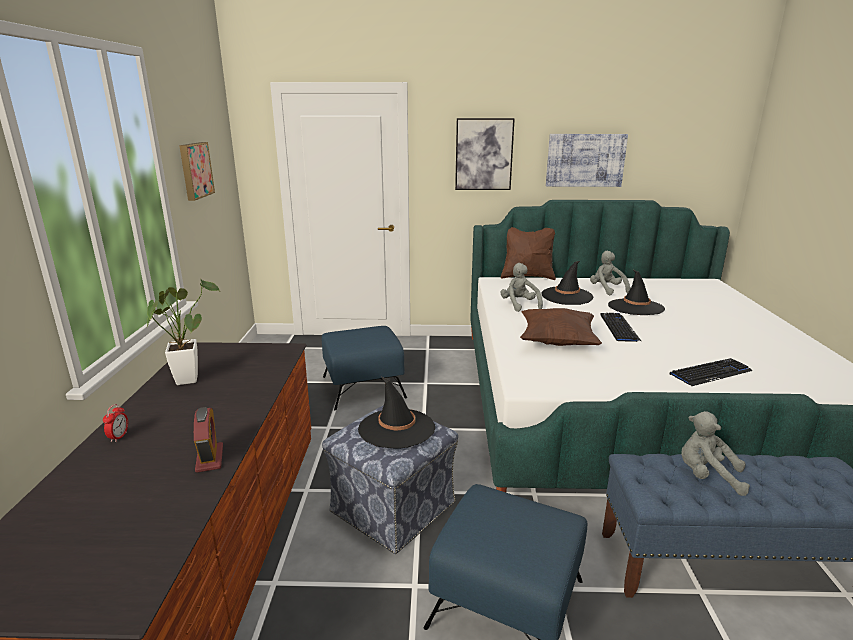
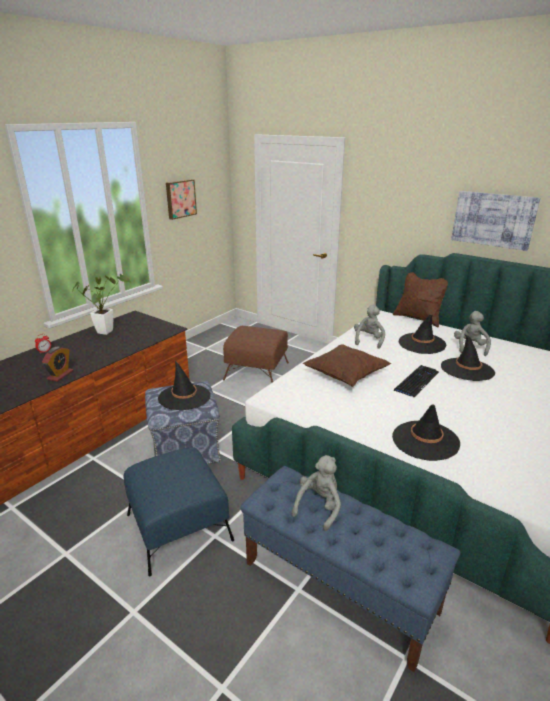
camera: 35 degrees right, 5 degrees up
blue ottoman [322,326,407,410] -> brown ottoman [223,326,289,382]
picture [455,118,515,190] -> none
keyboard [669,358,753,386] -> black hat [392,404,460,461]
grey plush toy [681,411,750,496] -> grey plush toy turned 60 degrees clockwise [292,455,341,531]

